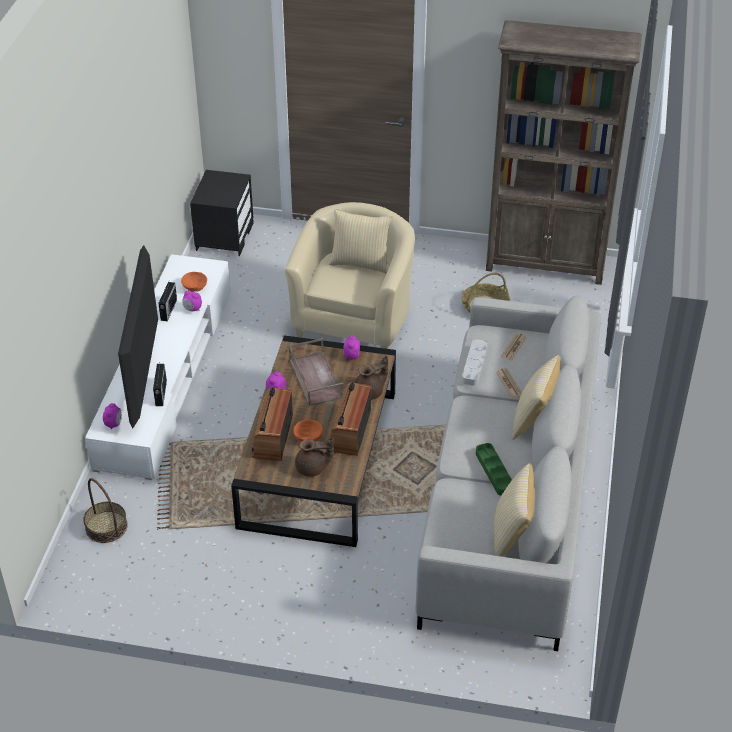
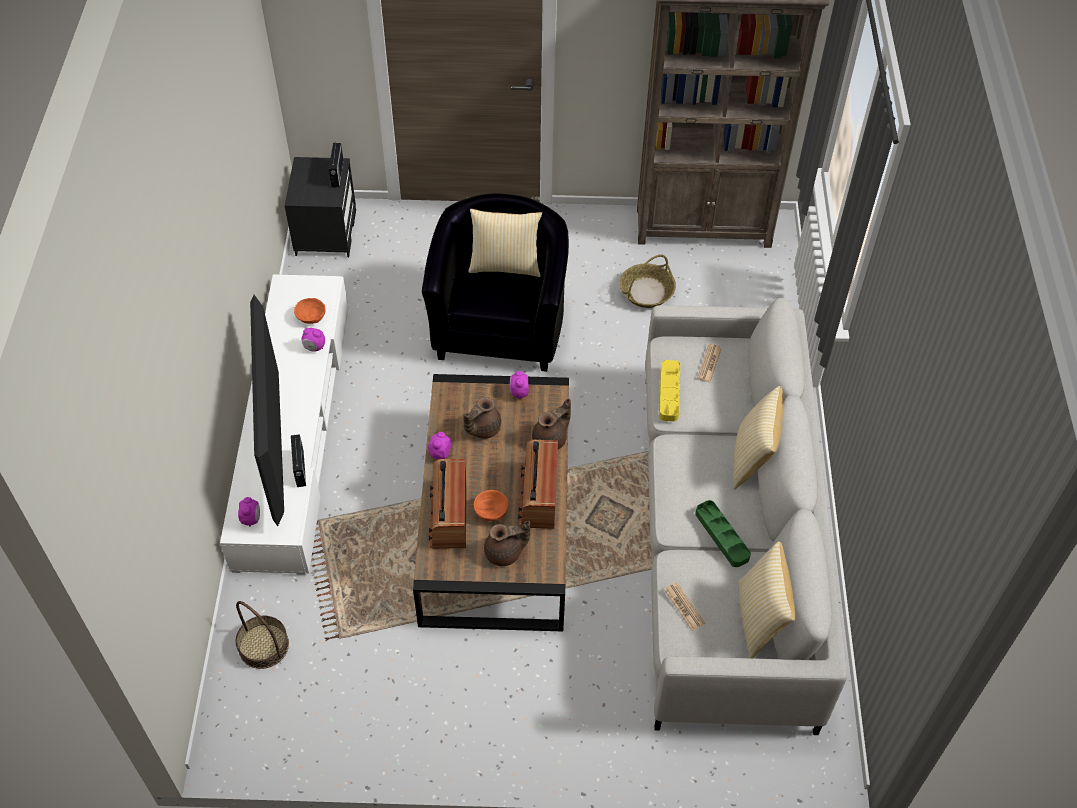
camera: 10 degrees left, 10 degrees up
radio [158,281,177,321] -> radio moved to [329,143,344,188]
beige armchair [285,202,415,349] -> black armchair [422,193,569,372]
brown tray [289,338,344,406] -> brown teapot [464,397,501,439]
grey tray [462,339,488,386] -> yellow tray [659,360,680,421]
newspaper [496,368,522,398] -> newspaper moved to [664,582,705,631]

